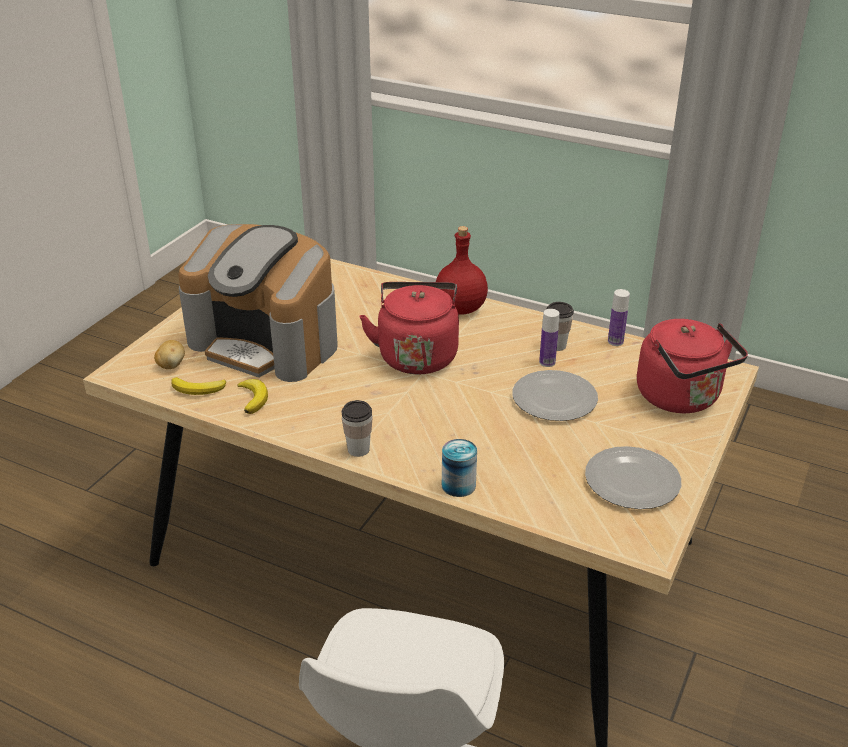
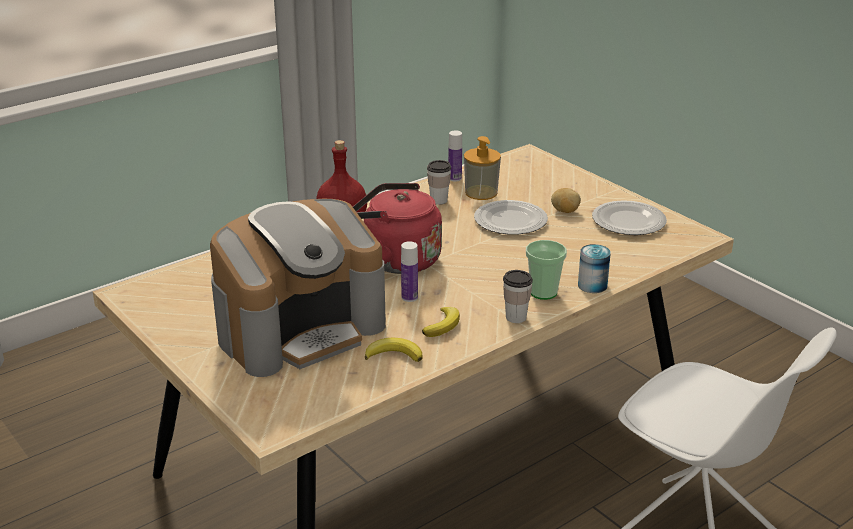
camera: 65 degrees left, 5 degrees down
potato [154,340,185,369] -> potato moved to [551,188,581,213]
banana [171,377,226,395] -> banana moved to [422,307,460,337]
bottle [539,309,560,367] -> bottle moved to [401,241,418,302]
red kettle [637,319,748,413] -> none
none -> soap dispenser [464,136,501,200]
none -> cup [526,240,567,300]

